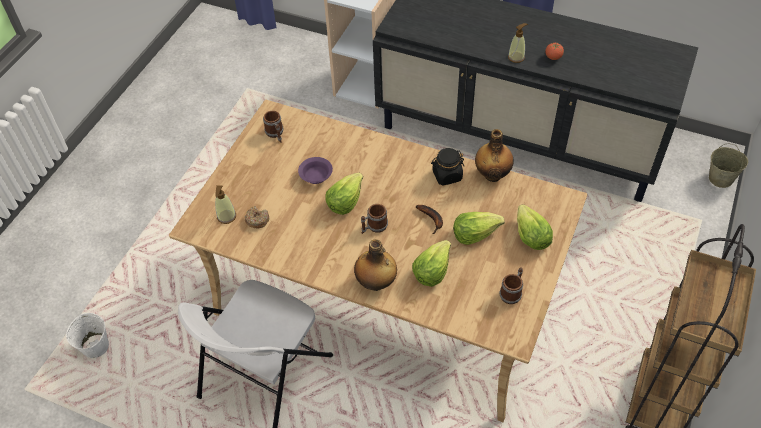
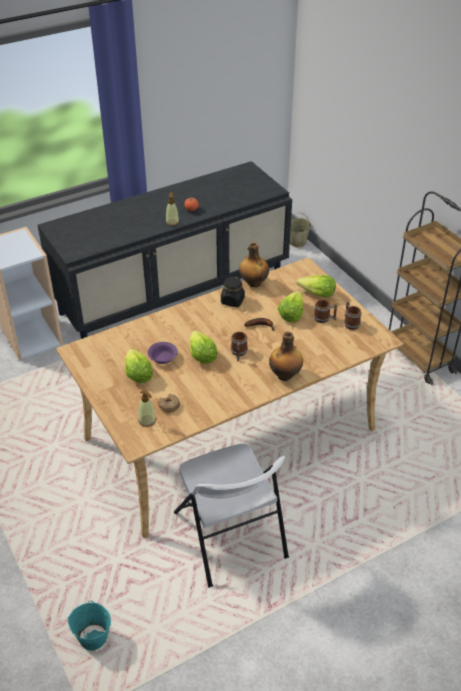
camera: 55 degrees left, 10 degrees down
white bucket [66,313,109,358] -> turquoise bucket [68,600,111,651]
mug [263,111,284,143] -> mug moved to [314,300,337,323]
lettuce [412,240,451,287] -> lettuce moved to [125,348,153,383]

